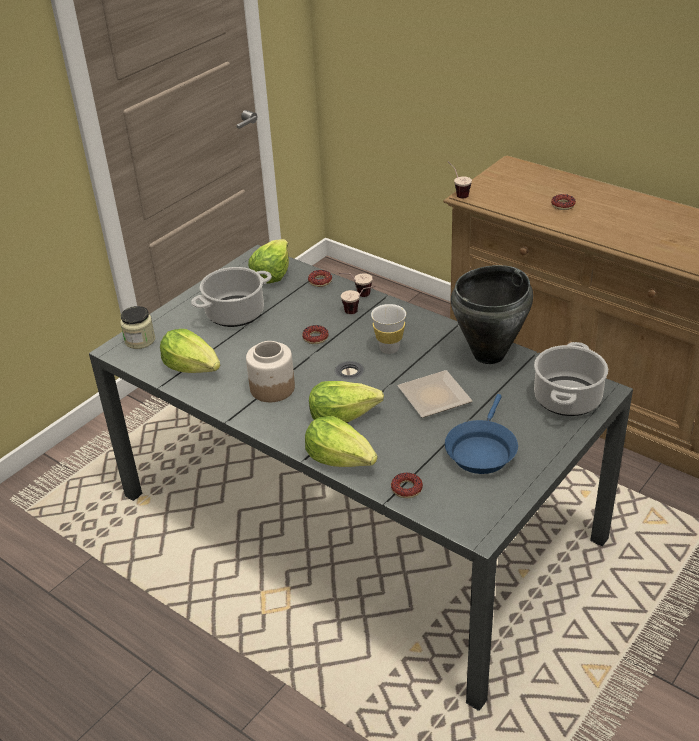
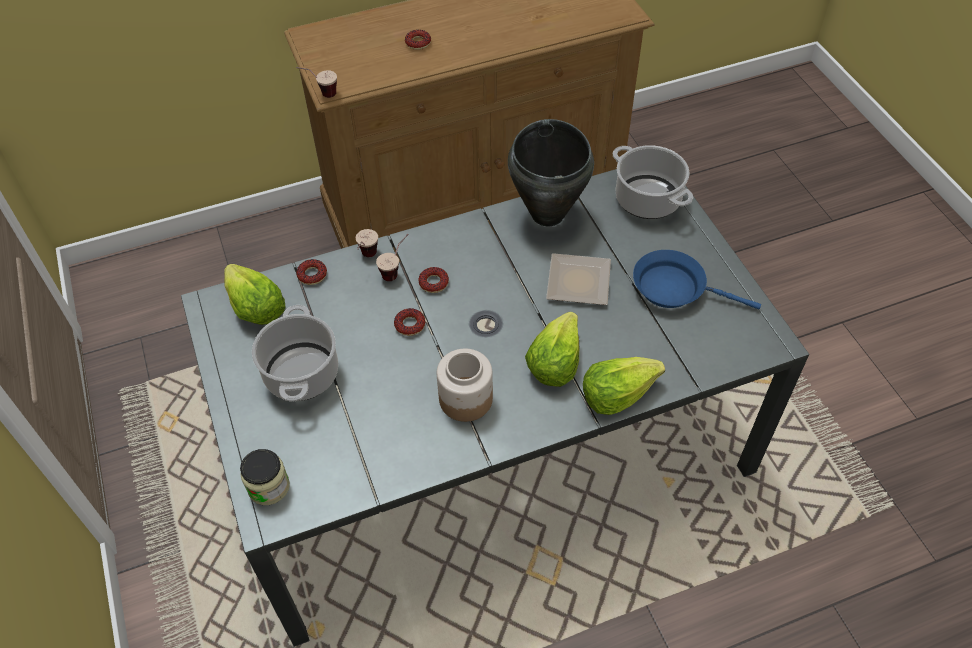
camera: 60 degrees left, 15 degrees up
lettuce [160,329,220,373] -> none
white cup [371,304,406,354] -> none
donut [391,473,423,498] -> donut moved to [418,267,449,293]
blue frying pan [445,394,518,474] -> blue frying pan turned 150 degrees clockwise [633,250,761,309]

